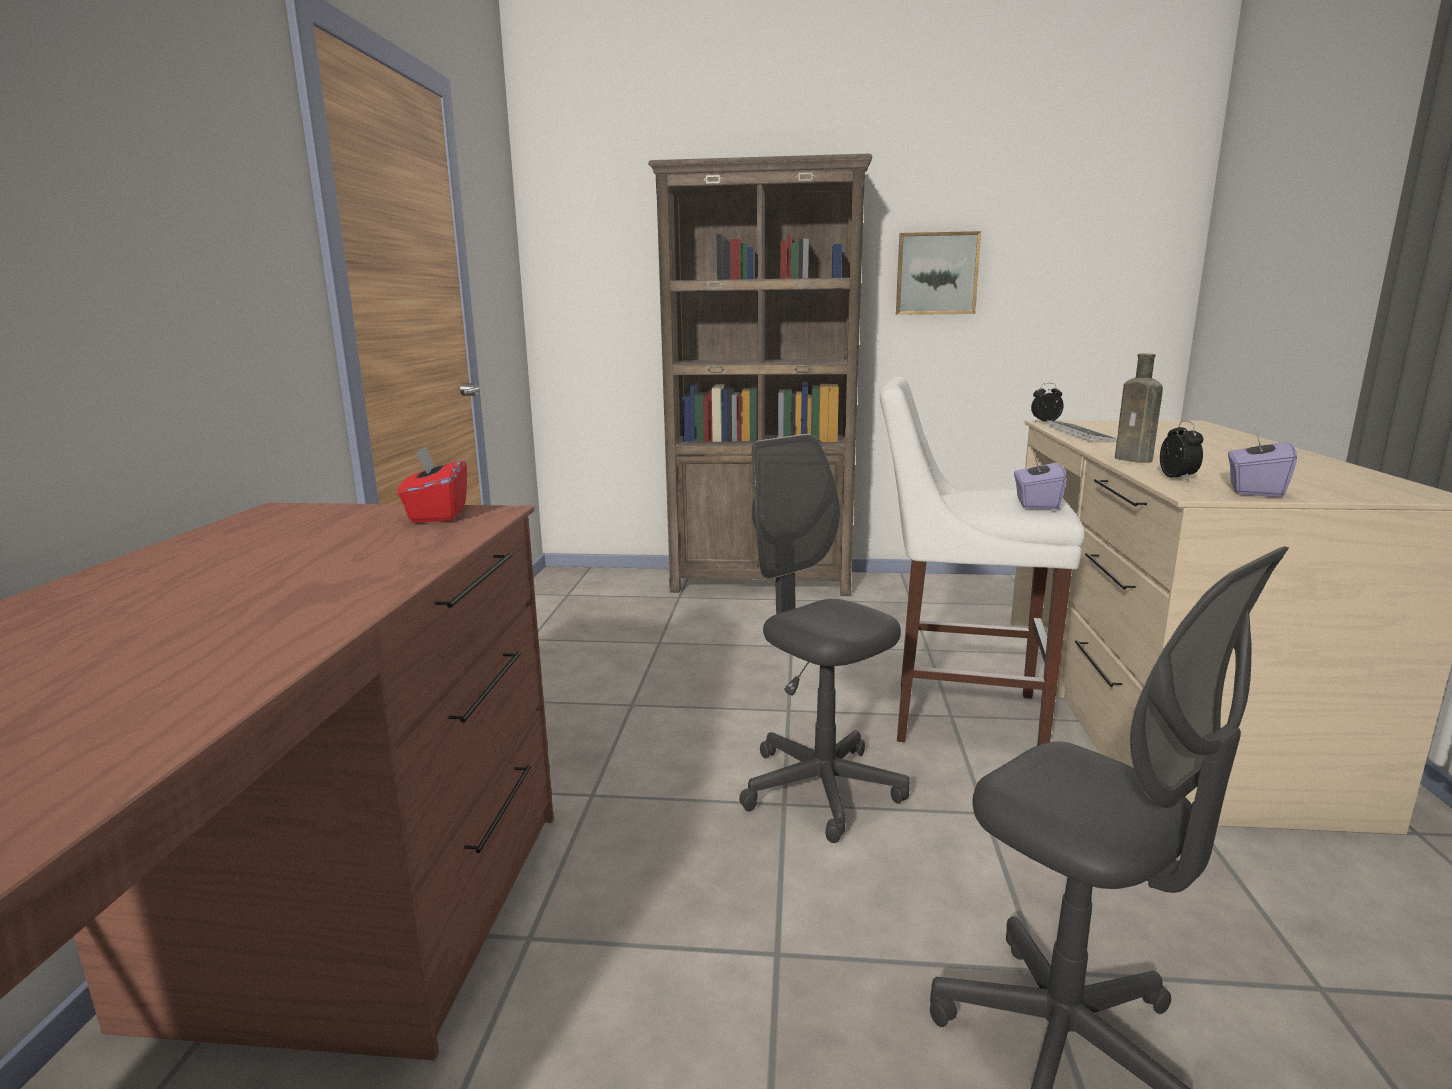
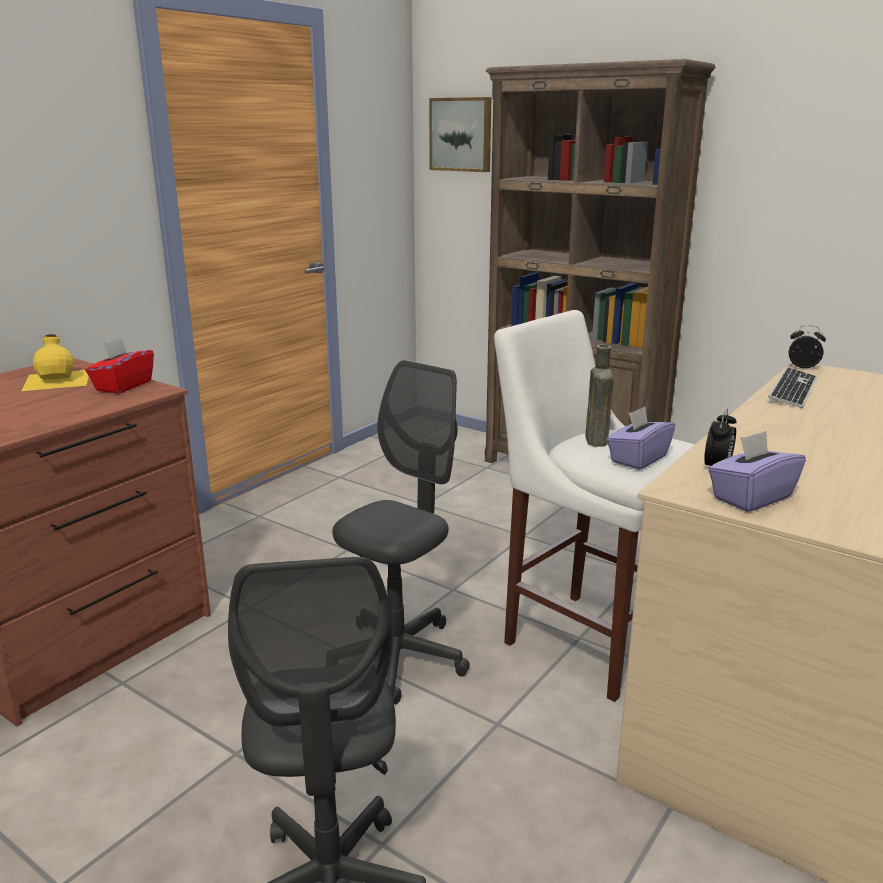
camera: 30 degrees right, 5 degrees up
grey office chair [739,434,910,843] -> grey office chair turned 45 degrees clockwise [332,360,470,704]
picture [896,231,981,315] -> picture moved to [429,97,491,172]
brown bottle [1115,353,1163,463] -> brown bottle moved to [585,344,614,447]
none -> yellow bottle [22,334,89,391]

